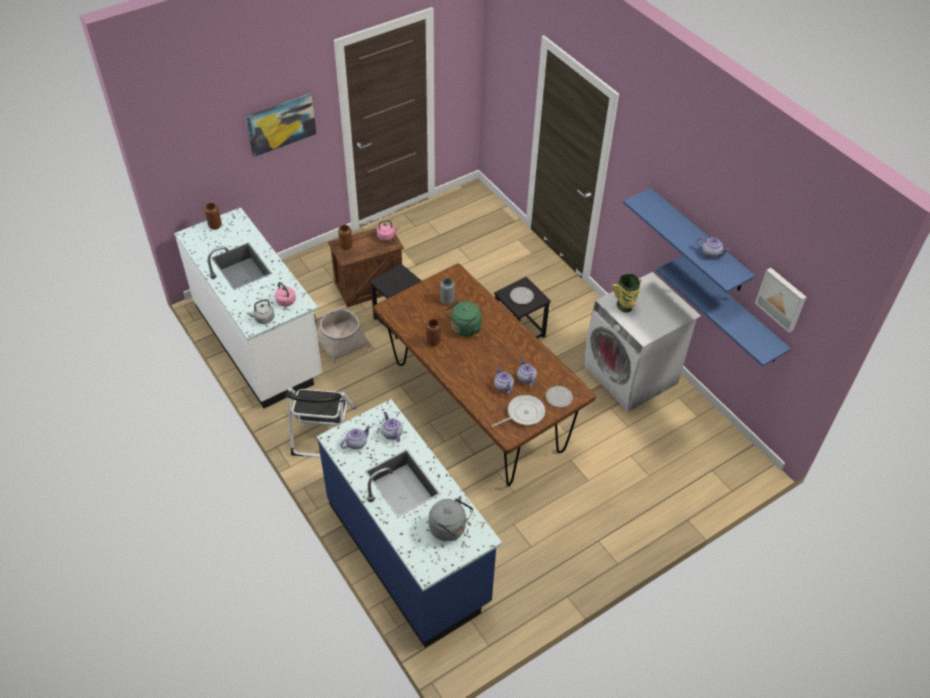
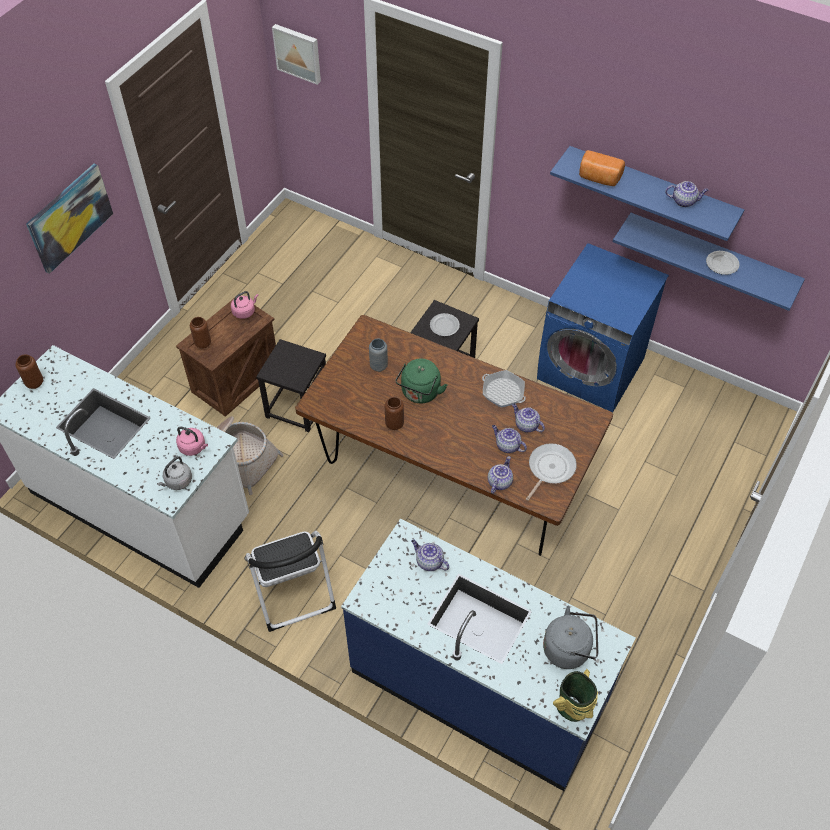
camera: 25 degrees left, 5 degrees up
teapot [341,426,371,450] -> teapot moved to [488,456,513,494]
plate [546,386,573,407] -> plate moved to [706,251,740,275]
white washing machine [584,272,701,412] -> blue washing machine [537,243,669,412]
vase [612,274,641,313] -> vase moved to [553,669,598,722]
picture [755,268,807,332] -> picture moved to [272,24,321,85]
none -> frying pan [482,370,526,407]
none -> bread [579,150,625,186]

